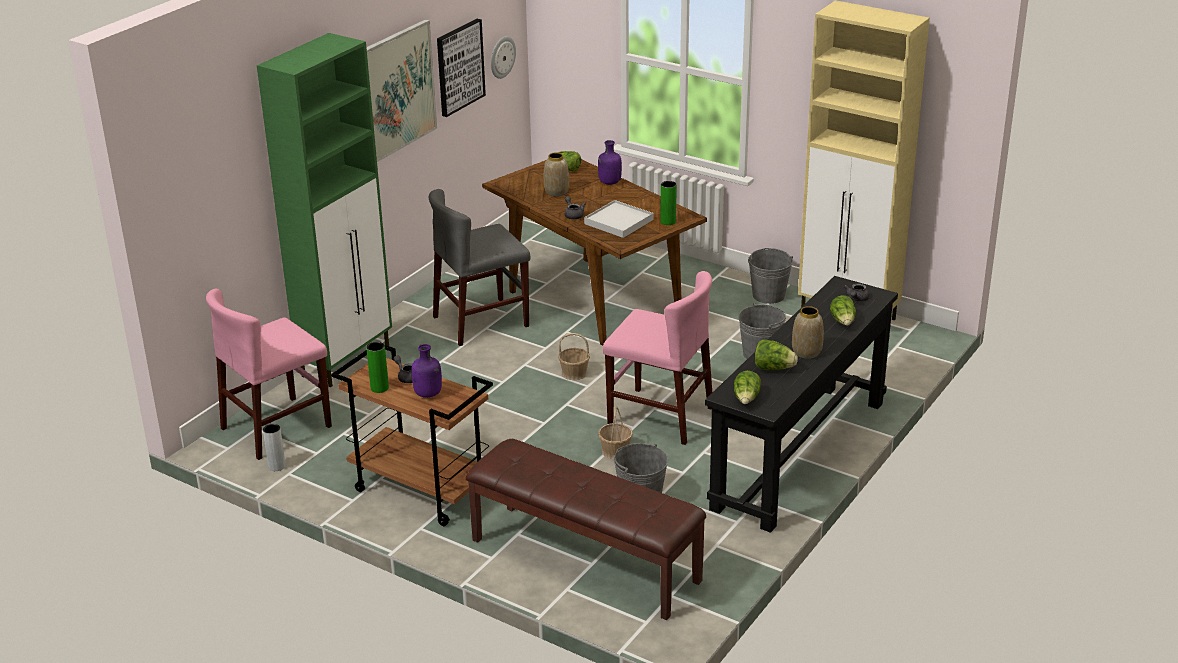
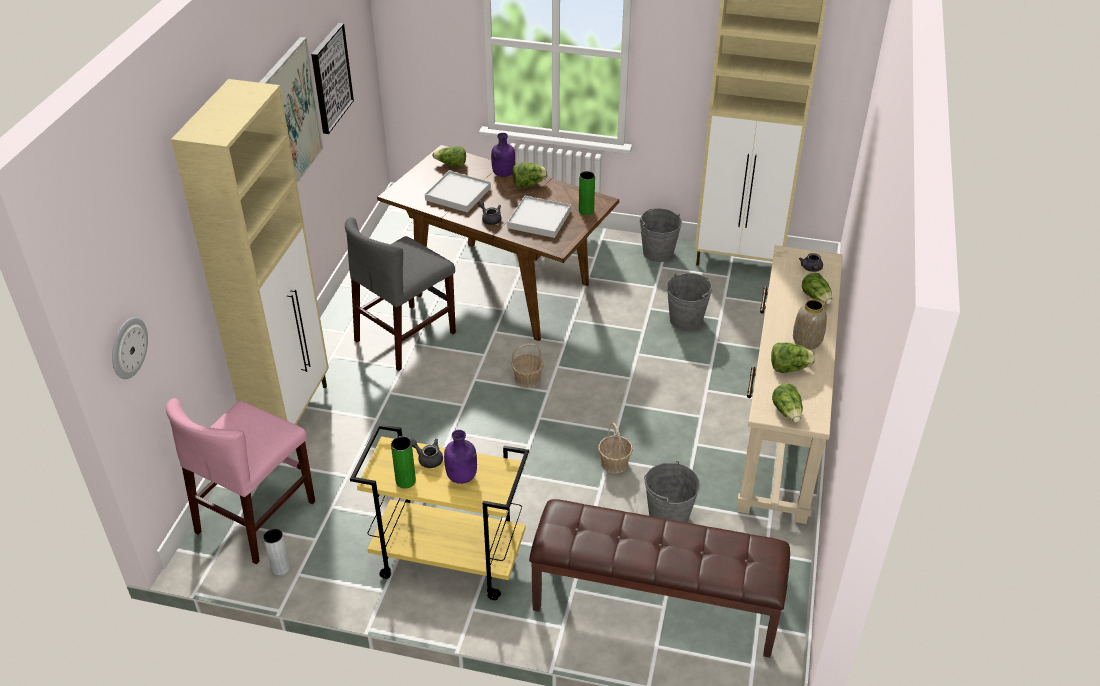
camera: 20 degrees left, 10 degrees up
green cabinet [257,33,392,387] -> beige cabinet [171,79,329,425]
brown cart [331,345,493,526] -> yellow cart [350,424,529,600]
wall clock [491,36,516,79] -> wall clock moved to [112,317,148,379]
vase [544,152,569,196] -> white tray [425,171,491,212]
pink chair [603,271,712,445] -> none
black console table [705,276,898,533] -> beige console table [737,245,843,524]
none -> lettuce [512,163,548,188]

